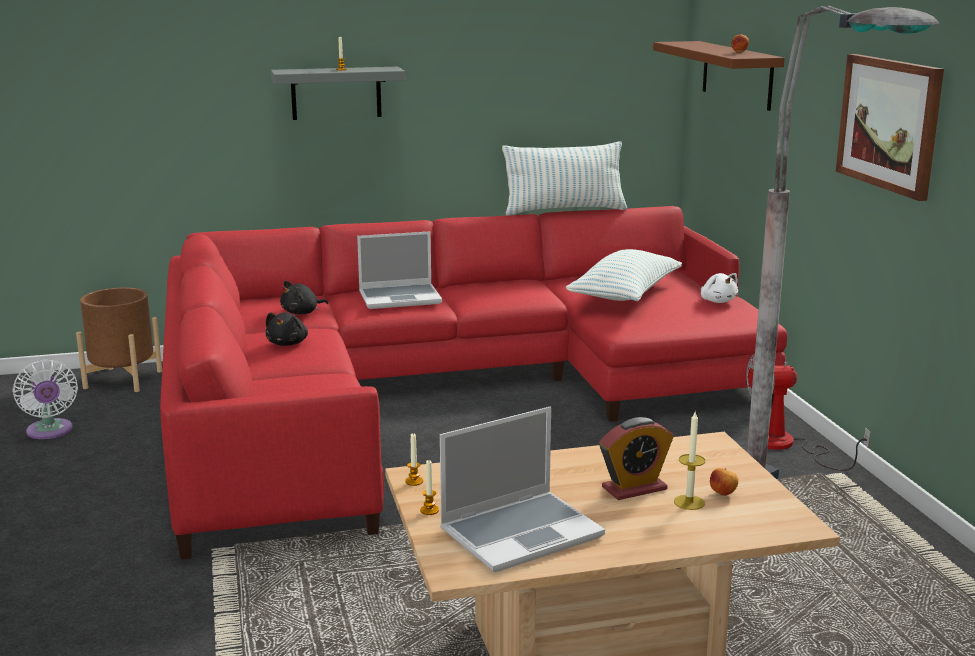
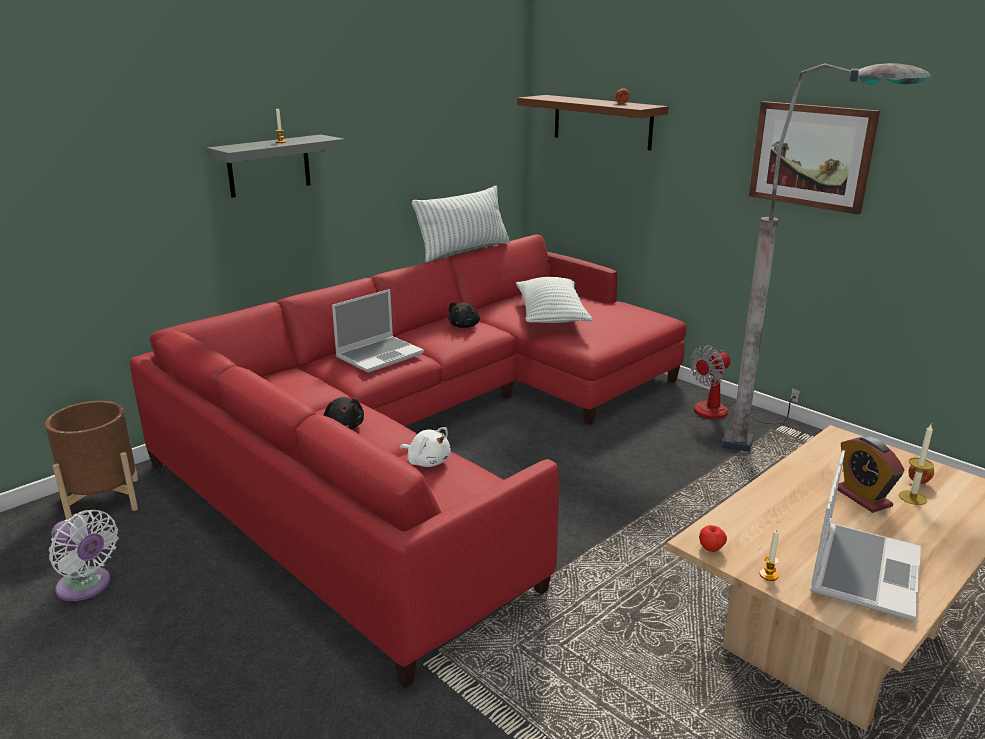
camera: 30 degrees left, 5 degrees up
black plush toy [280,281,328,314] -> black plush toy moved to [448,302,480,328]
candle [405,433,423,486] -> apple [699,525,727,552]
alarm clock [600,417,674,500] -> alarm clock turned 120 degrees clockwise [838,436,905,513]
white plush toy [701,273,738,303] -> white plush toy moved to [400,427,451,467]

